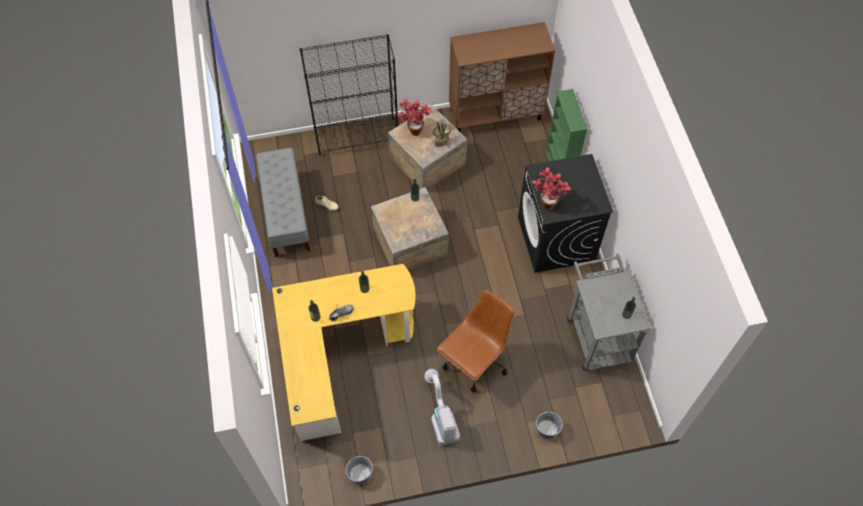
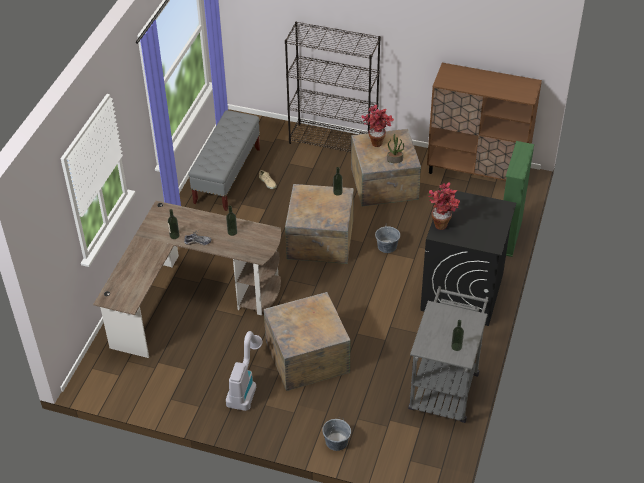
camera: 30 degrees right, 15 degrees down
yellow desk [272,264,415,441] -> brown desk [93,201,281,358]
grey bucket [346,456,373,484] -> grey bucket moved to [375,223,400,253]
brown office chair [437,290,514,393] -> crate [264,292,351,391]

